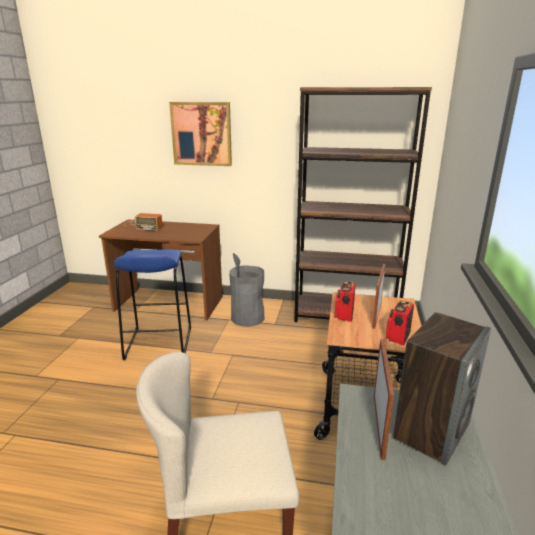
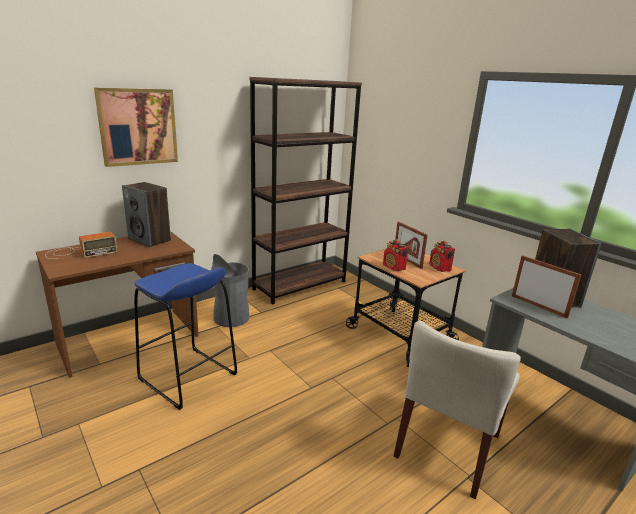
camera: 50 degrees left, 0 degrees up
none -> speaker [122,182,171,247]

